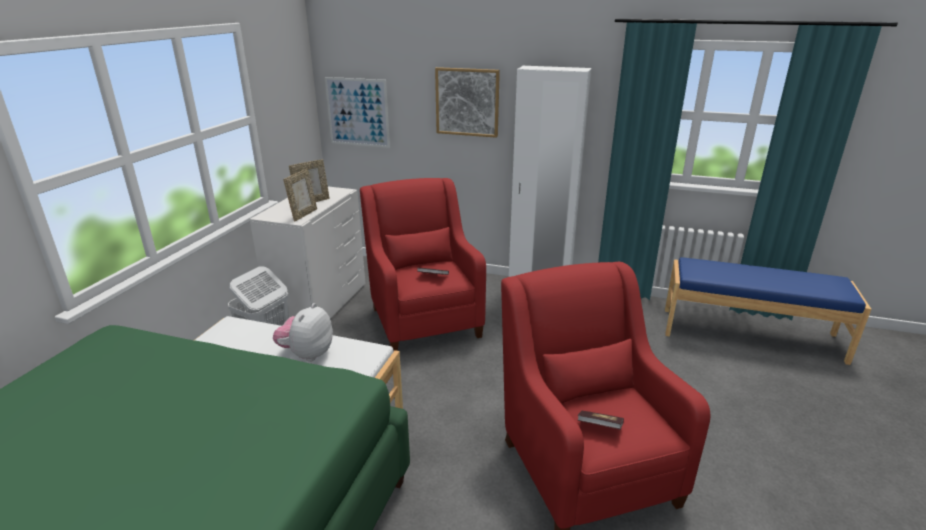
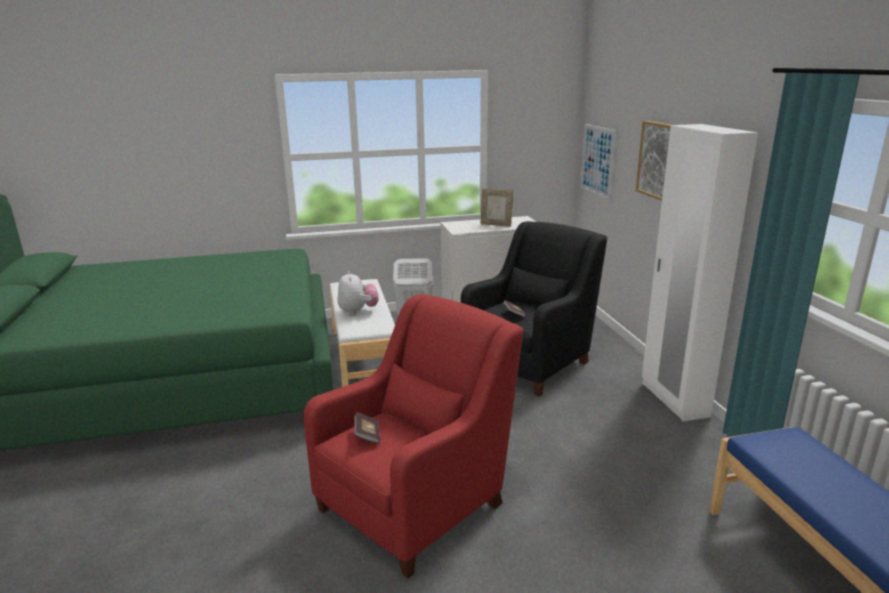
camera: 60 degrees right, 5 degrees down
plush toy [273,303,333,362] -> plush toy turned 90 degrees clockwise [338,271,379,316]
picture frame [283,169,317,222] -> none
red armchair [360,178,486,351] -> black armchair [461,221,607,397]

